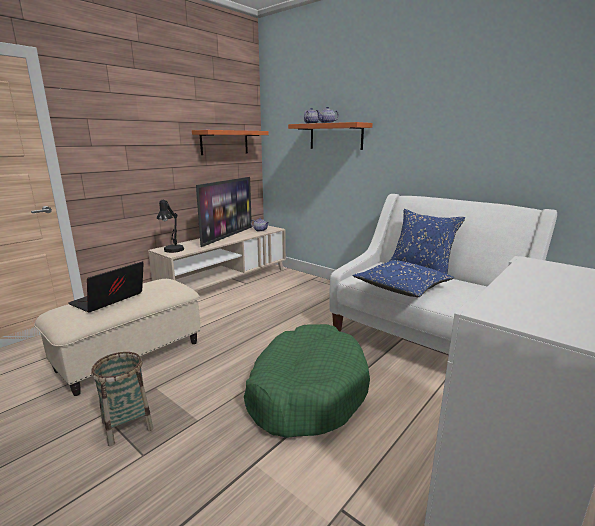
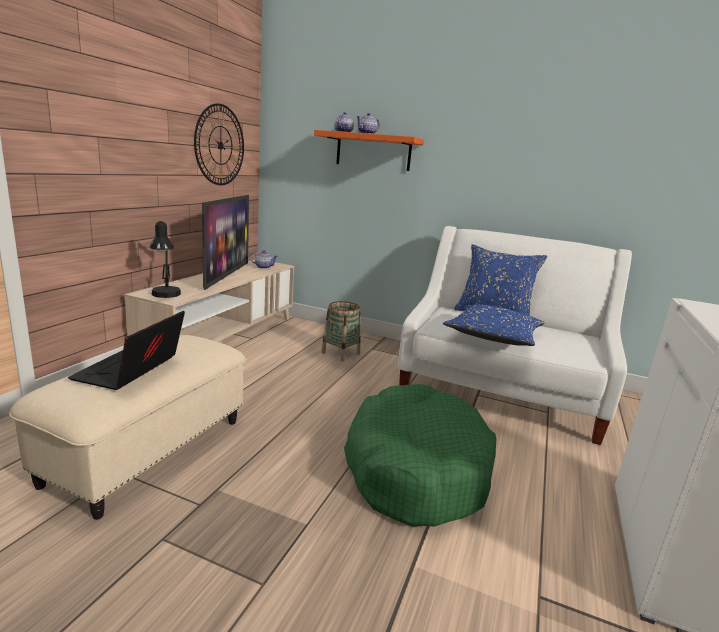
camera: 20 degrees left, 0 degrees up
basket [91,352,153,447] -> basket moved to [321,301,361,361]
orange shelf [192,130,269,155] -> wall clock [194,103,244,185]

